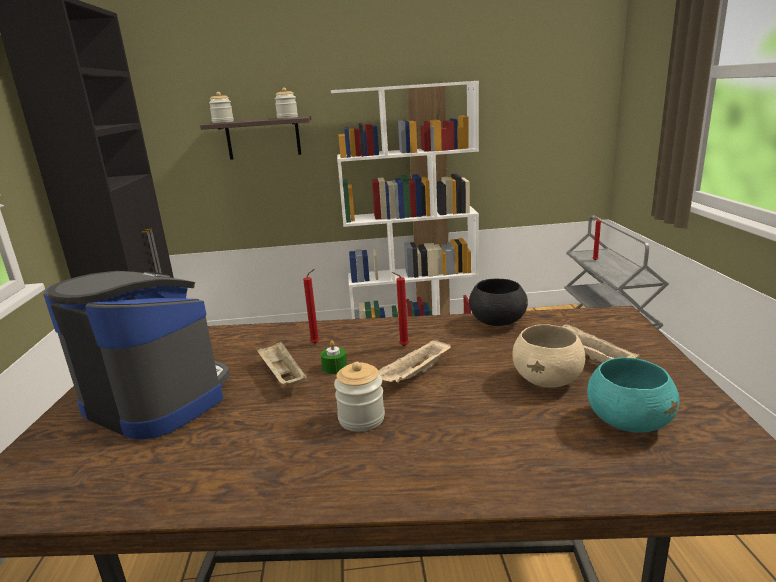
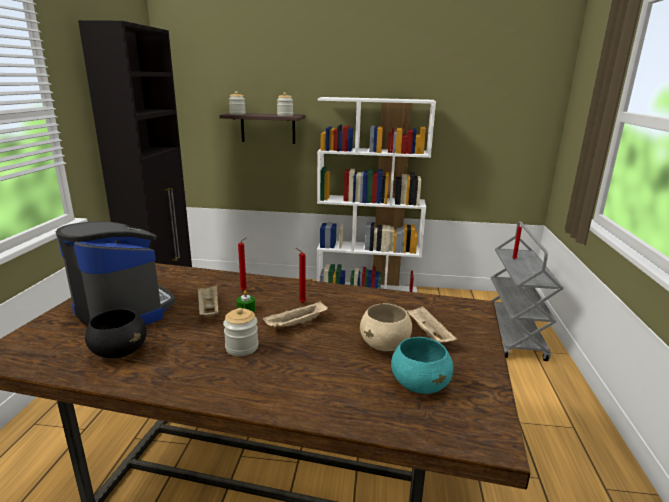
camera: 10 degrees right, 0 degrees up
black bowl [469,279,528,326] -> black bowl moved to [85,309,147,358]

